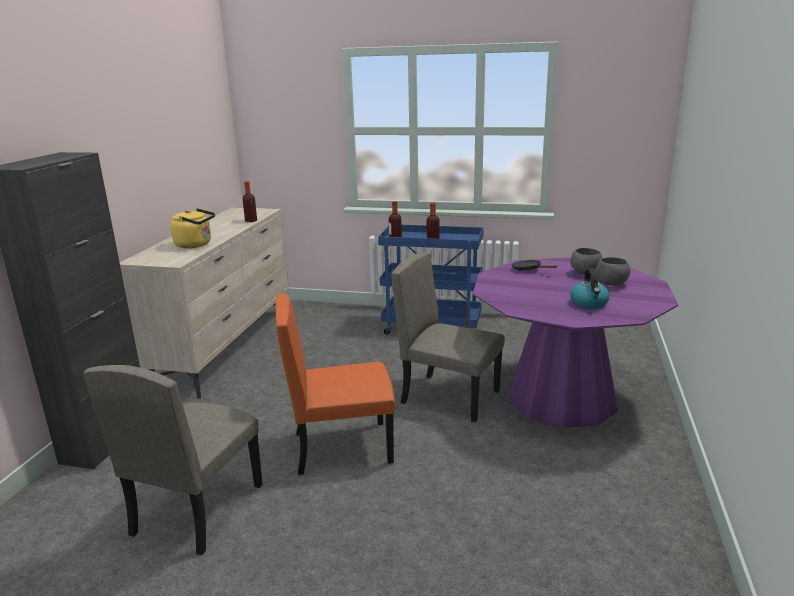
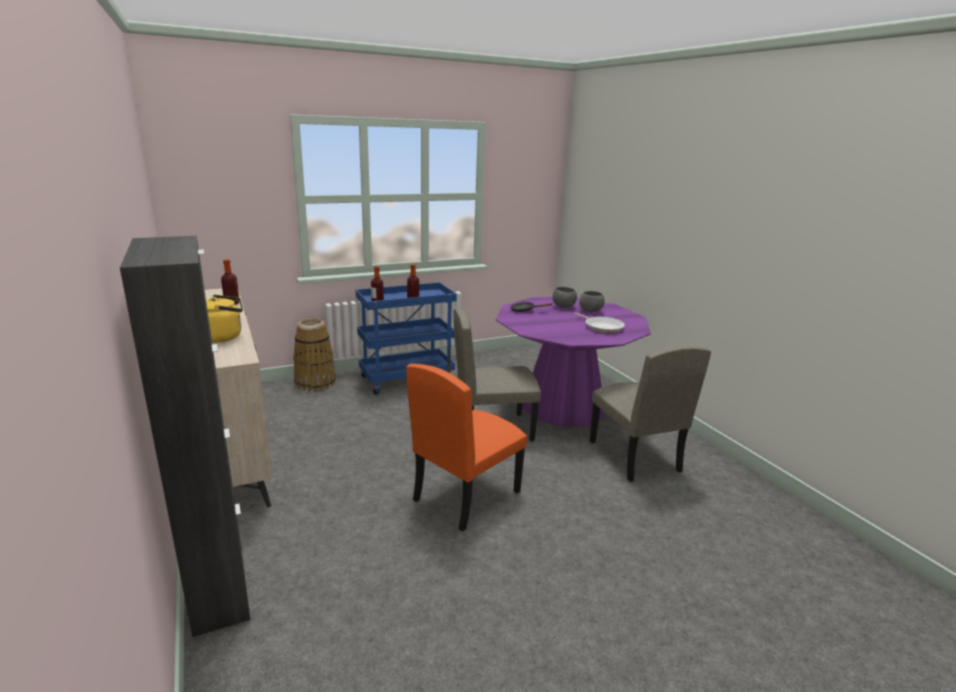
camera: 40 degrees left, 0 degrees up
beige chair [83,365,262,555] -> beige chair moved to [590,346,711,482]
kettle [570,268,610,309] -> frying pan [574,313,625,333]
none -> basket [293,318,336,392]

